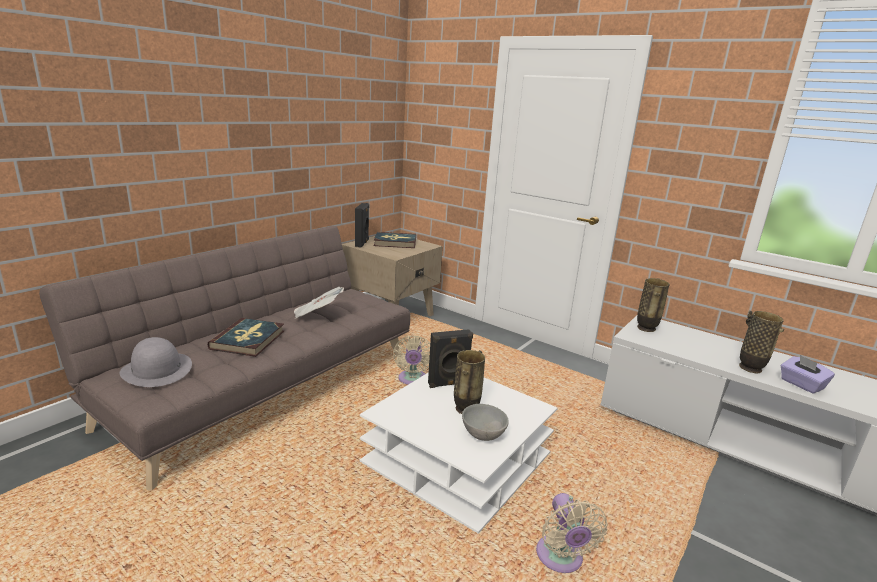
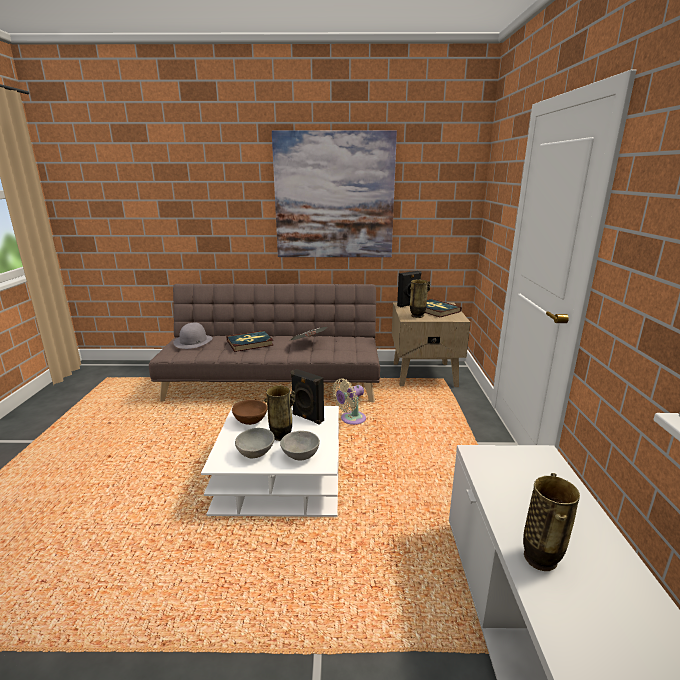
camera: 55 degrees right, 0 degrees up
beige fan [536,493,608,573] -> none
vase [637,278,670,332] -> vase moved to [410,279,430,318]
purple tissue box [781,355,835,394] -> none
none -> brown bowl [232,400,267,425]
none -> picture [272,130,397,257]
none -> grey bowl [280,431,320,460]

